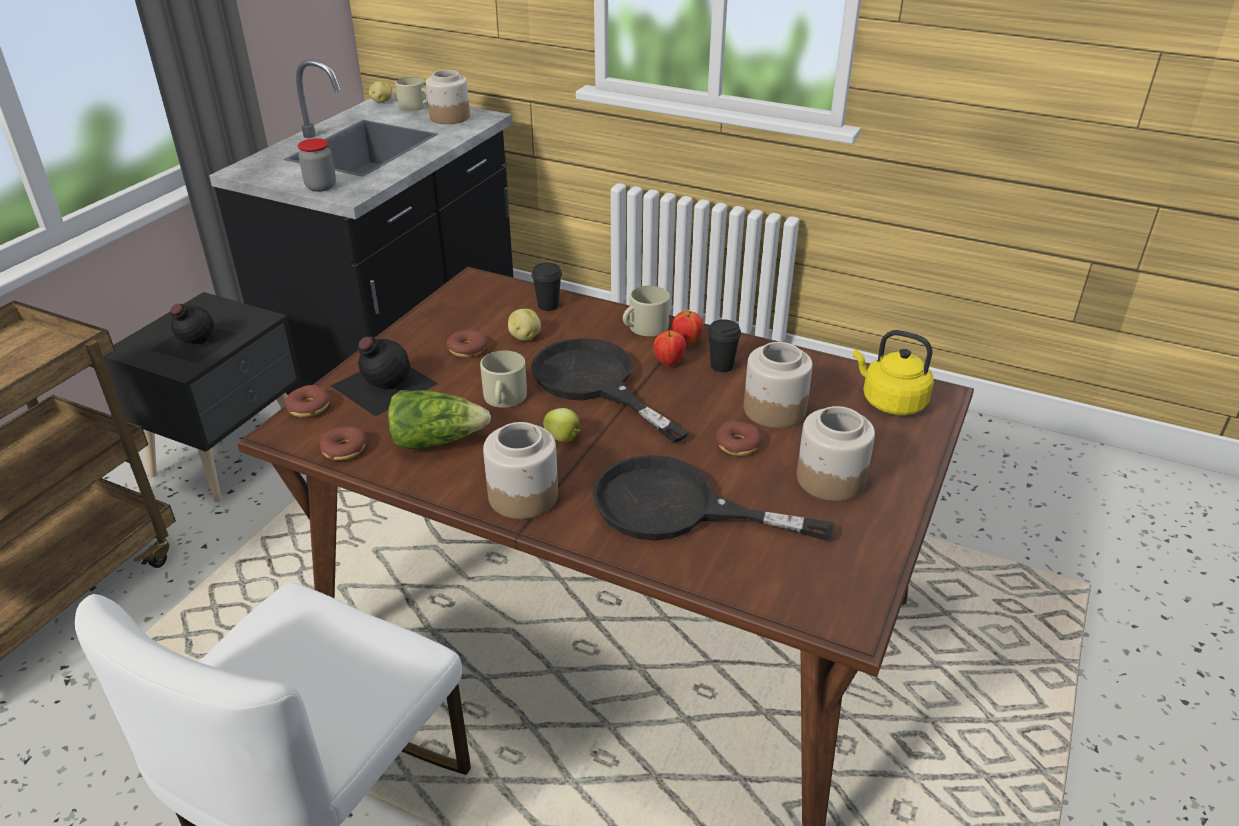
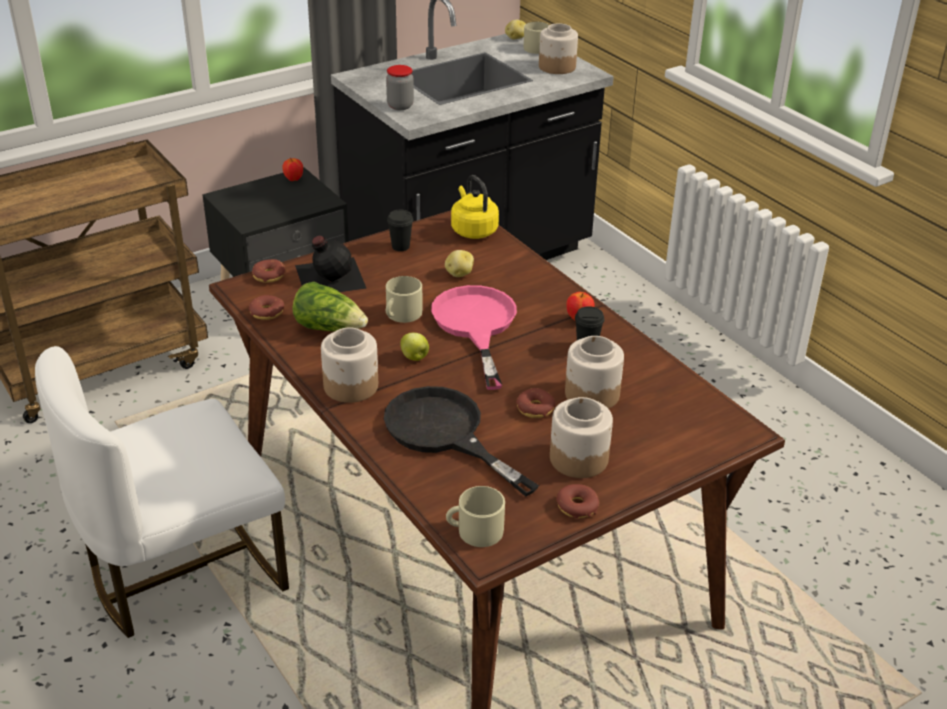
camera: 30 degrees right, 0 degrees up
black bottle [150,304,239,363] -> none
donut [447,330,488,357] -> donut moved to [556,484,599,518]
black frying pan [531,338,689,443] -> pink frying pan [431,285,517,390]
black cup [532,263,562,311] -> black cup moved to [387,210,413,251]
beige mug [623,286,670,336] -> beige mug moved to [446,486,505,547]
apple [654,330,686,366] -> apple moved to [283,158,303,181]
yellow kettle [853,330,934,415] -> yellow kettle moved to [451,175,499,239]

